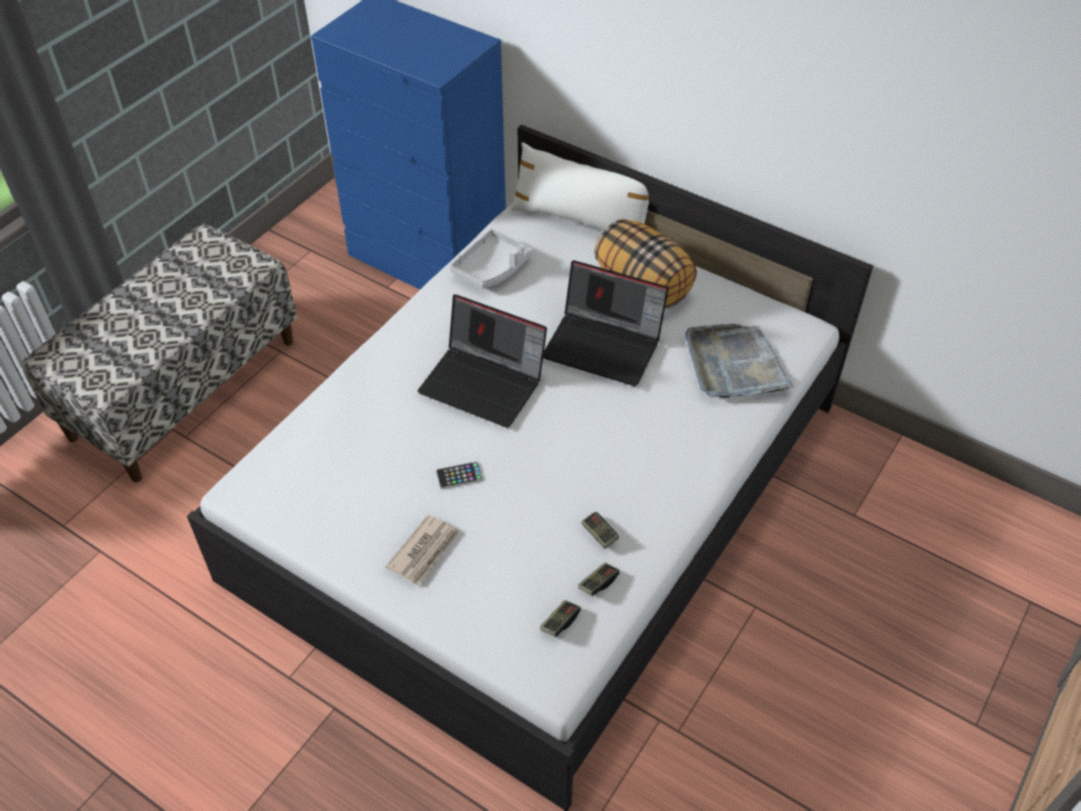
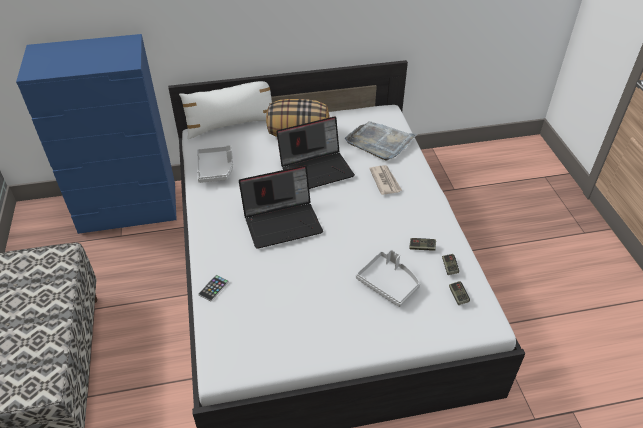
camera: 45 degrees left, 5 degrees down
newspaper [385,514,460,584] -> newspaper moved to [369,165,402,195]
phone [436,461,483,489] -> phone moved to [198,275,229,302]
none -> grey tray [356,249,420,307]

